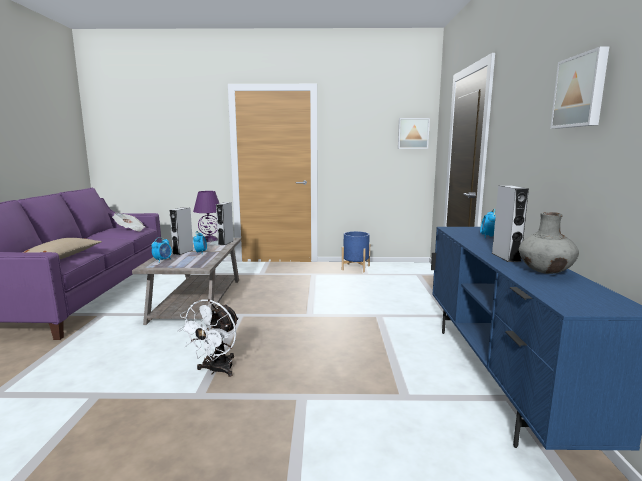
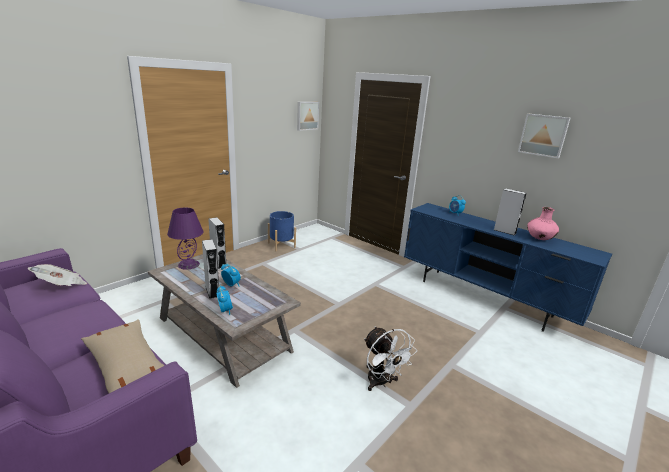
camera: 50 degrees left, 10 degrees up
grey vase [519,212,579,274] -> pink vase [527,207,559,240]

